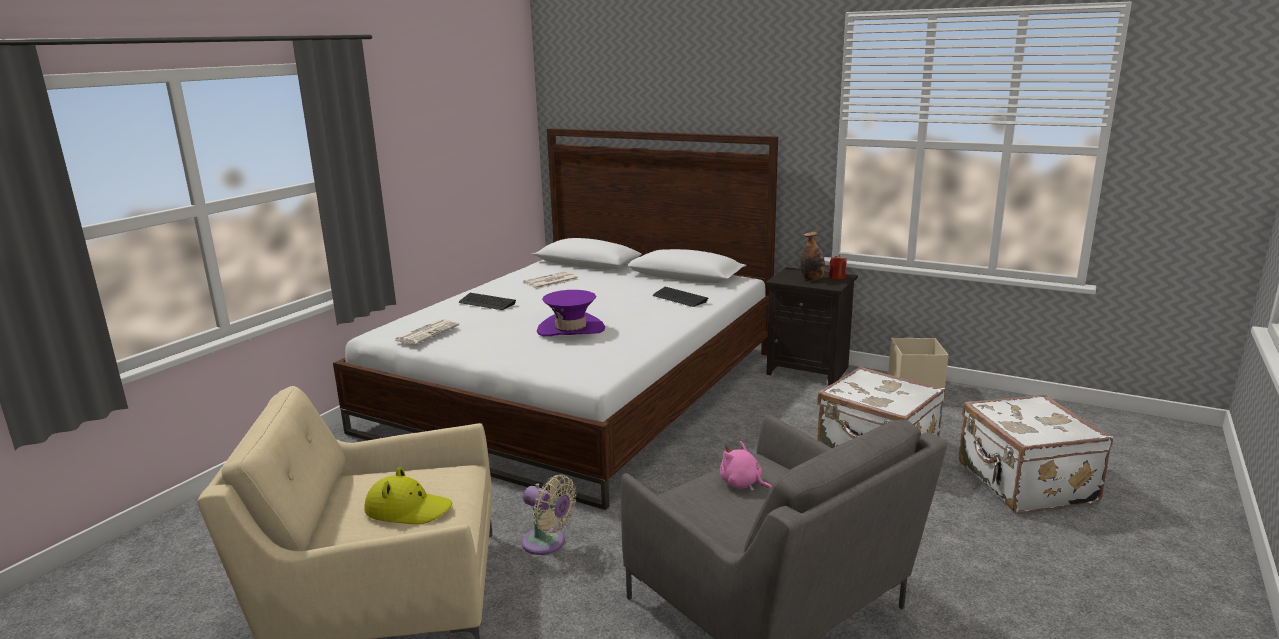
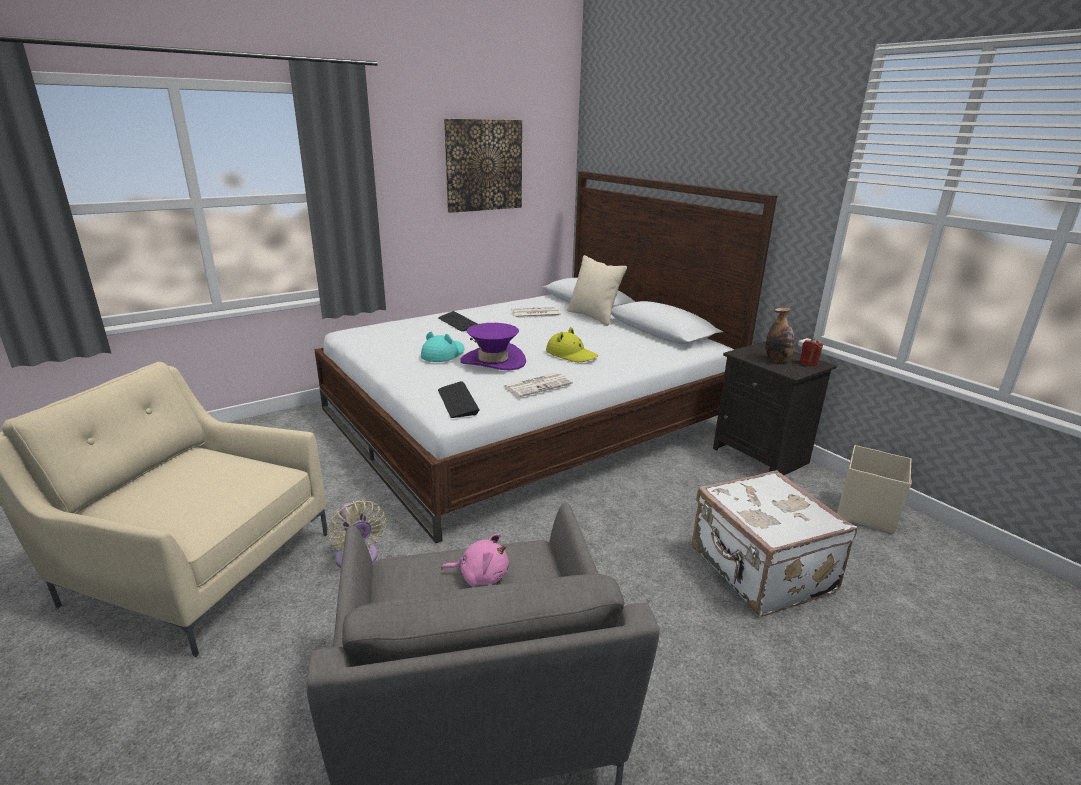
camera: 25 degrees right, 5 degrees up
yellow hat [364,467,452,524] -> yellow hat moved to [546,327,598,362]
newspaper [395,319,459,344] -> newspaper moved to [504,373,573,397]
keyboard [653,287,708,307] -> keyboard moved to [438,381,479,418]
pink plush toy [720,441,771,491] -> pink plush toy turned 120 degrees clockwise [441,533,509,586]
white suitcase [959,395,1113,514] -> none
none -> turquoise hat [421,332,465,362]
none -> picture [444,119,522,213]
none -> beige pillow [567,255,627,326]

